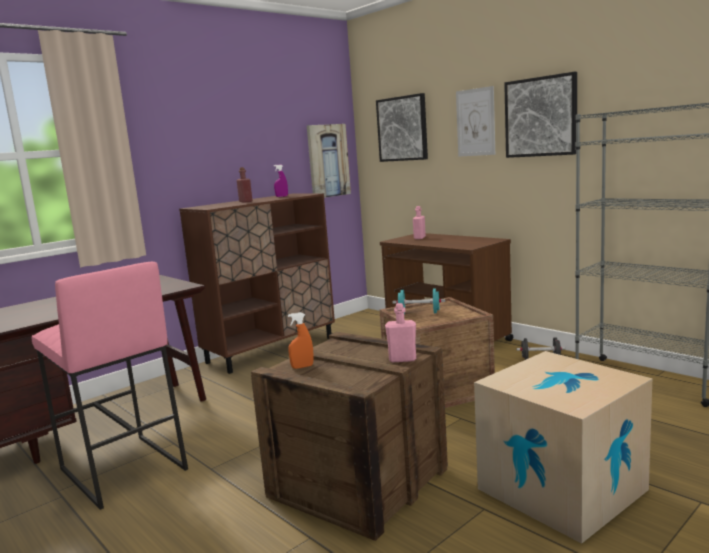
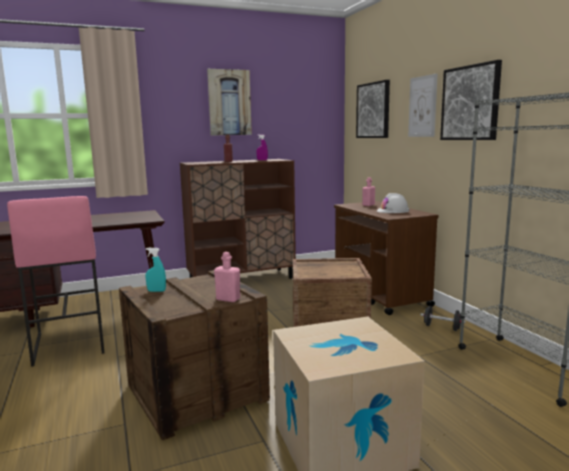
camera: 20 degrees right, 0 degrees up
orange spray bottle [288,312,314,369] -> turquoise spray bottle [146,248,166,292]
picture [307,124,351,198] -> picture moved to [207,69,252,136]
turquoise dumbbell [393,288,445,314] -> none
none -> white hard hat [377,193,409,213]

